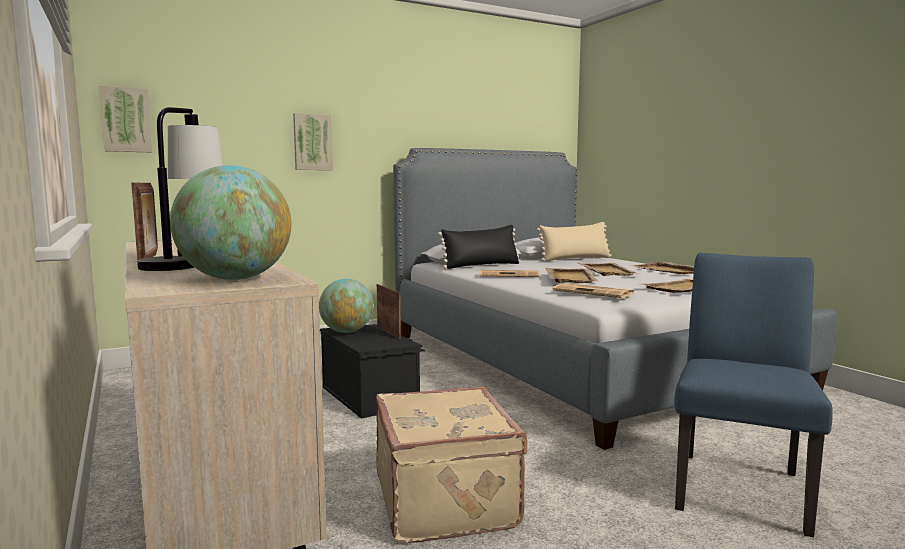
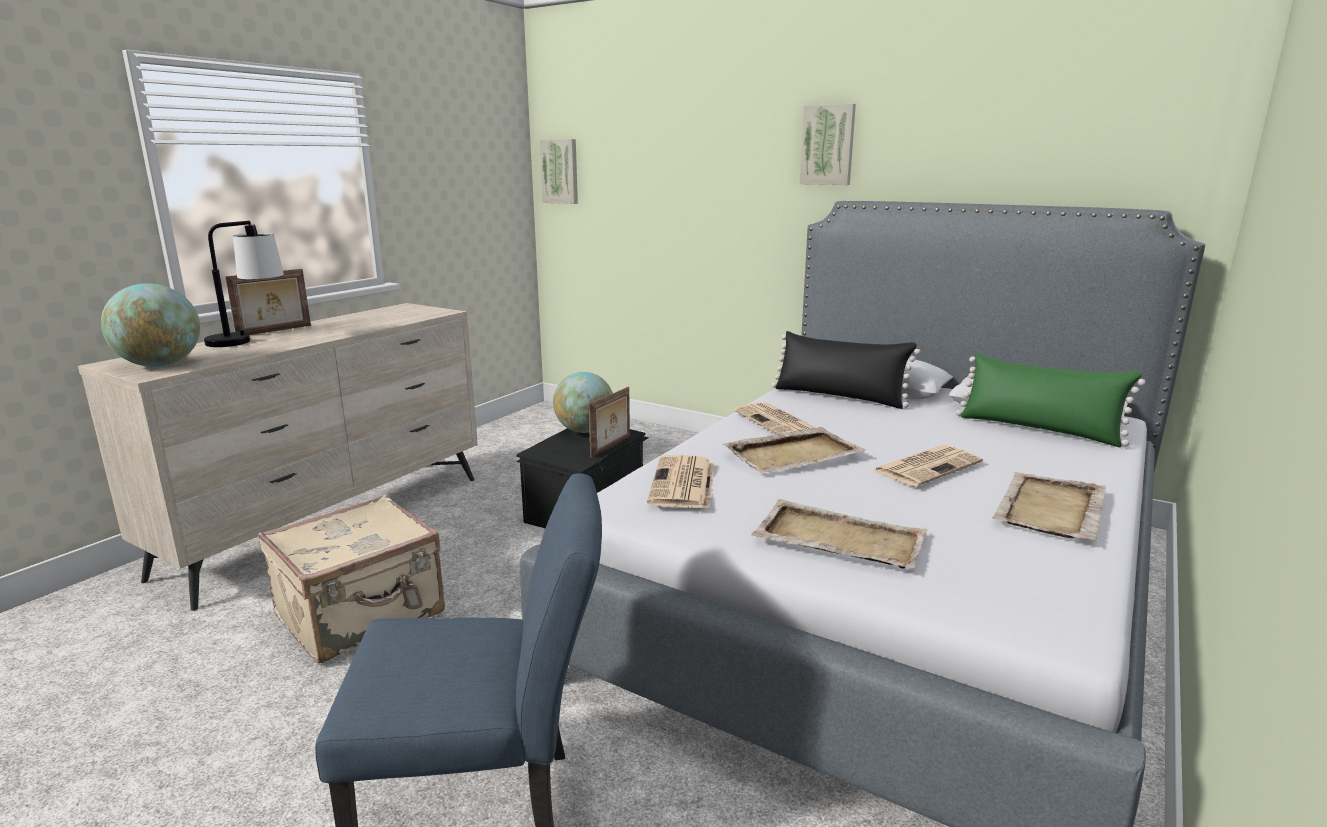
camera: 60 degrees right, 10 degrees up
picture [293,113,333,170] -> picture moved to [799,104,856,185]
beige pillow [537,222,611,261] -> green pillow [956,353,1146,447]
beige tray [577,263,642,276] -> newspaper [873,445,983,487]

